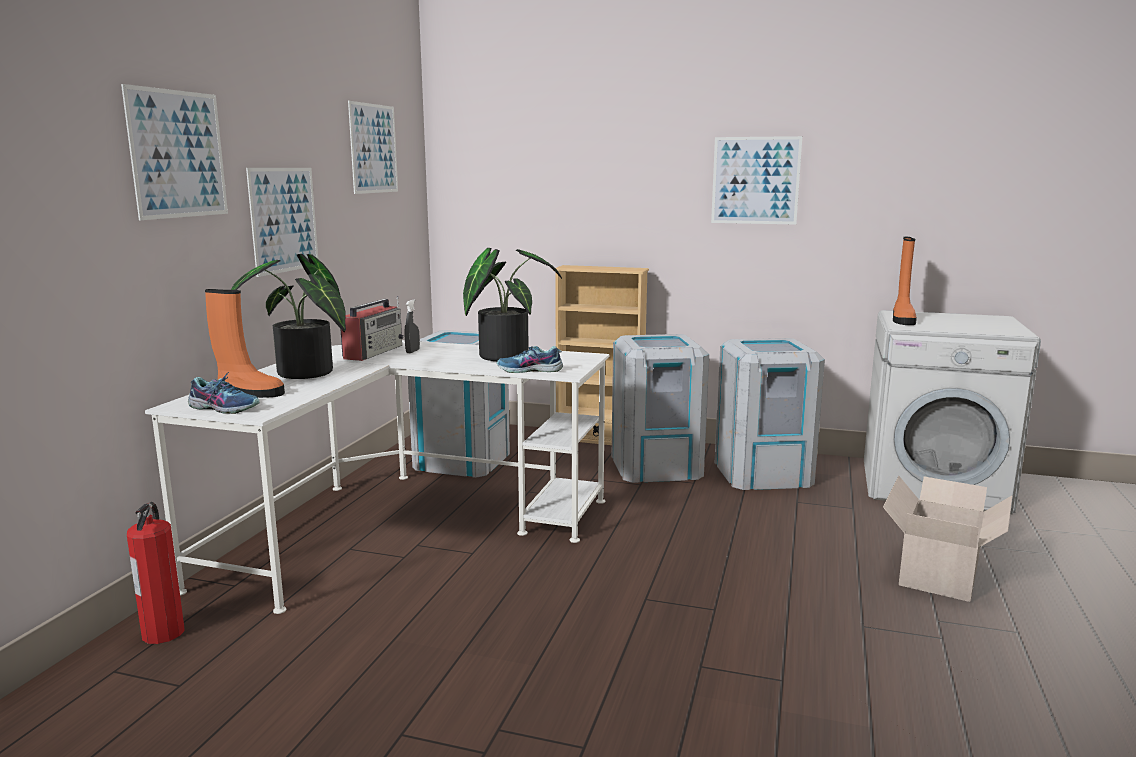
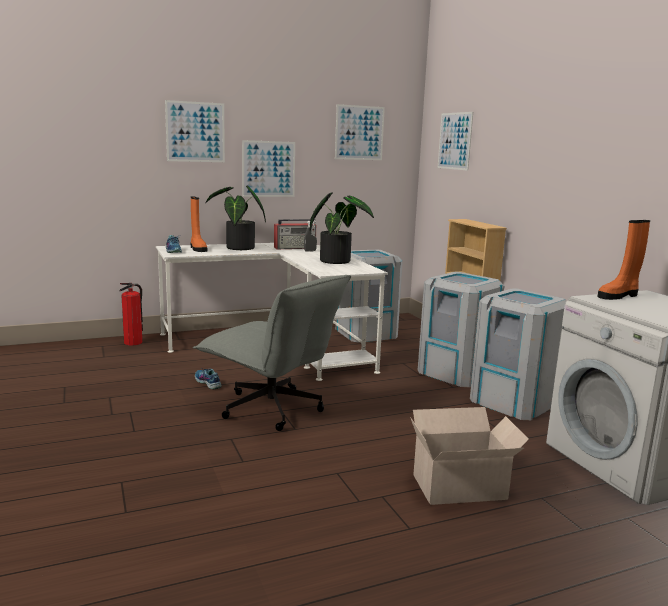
camera: 50 degrees right, 0 degrees up
shoe [497,346,563,373] -> shoe moved to [195,369,221,389]
picture [711,136,802,225] -> picture moved to [438,112,473,171]
none -> grey office chair [193,275,351,431]

